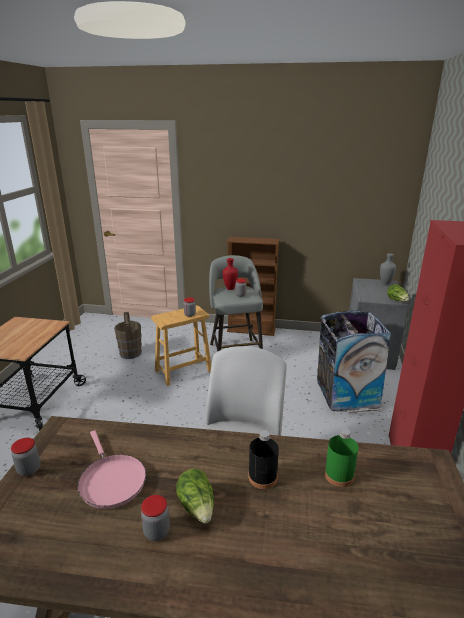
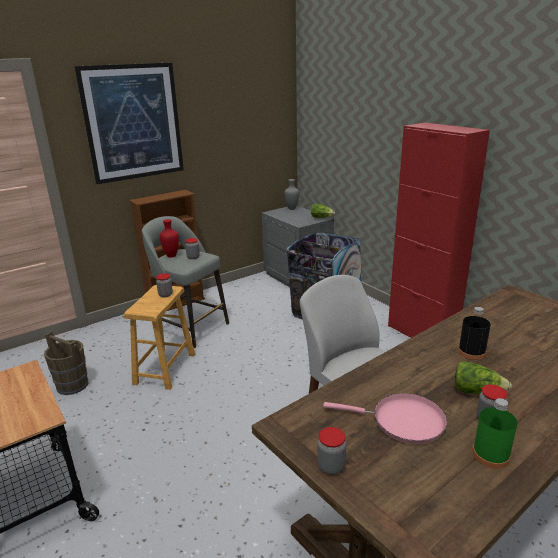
camera: 45 degrees left, 0 degrees up
green bottle [324,428,358,487] -> green bottle moved to [472,398,518,469]
none -> picture [74,63,184,184]

